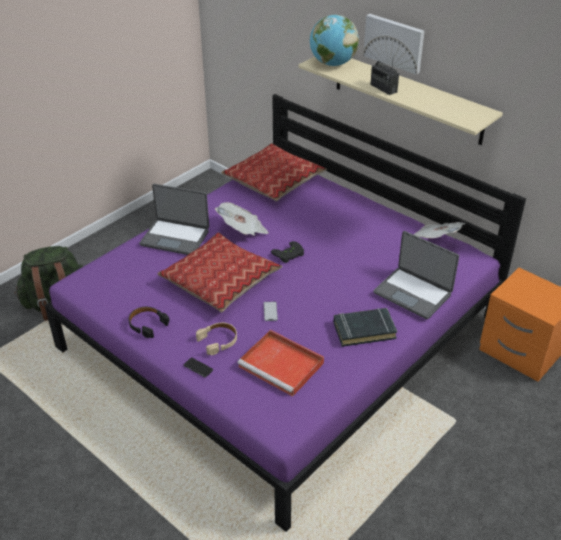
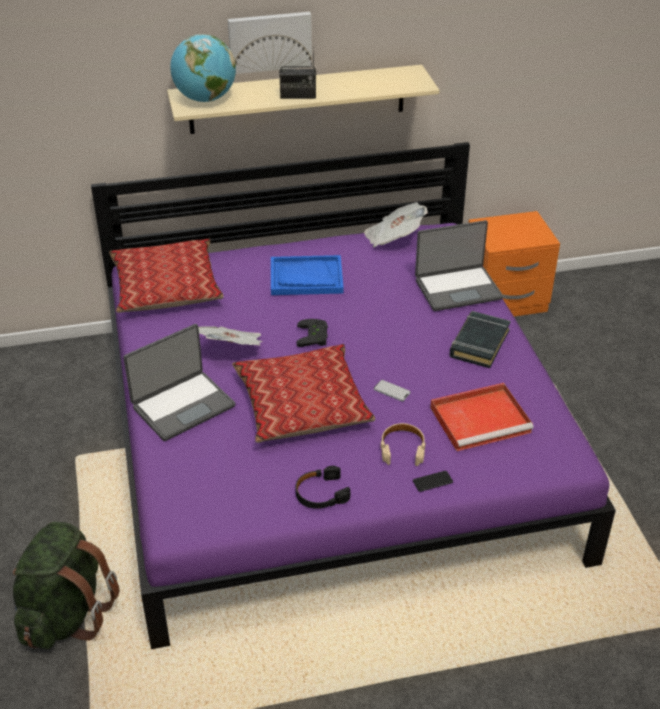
camera: 55 degrees left, 0 degrees up
none -> blue tray [271,255,344,295]

